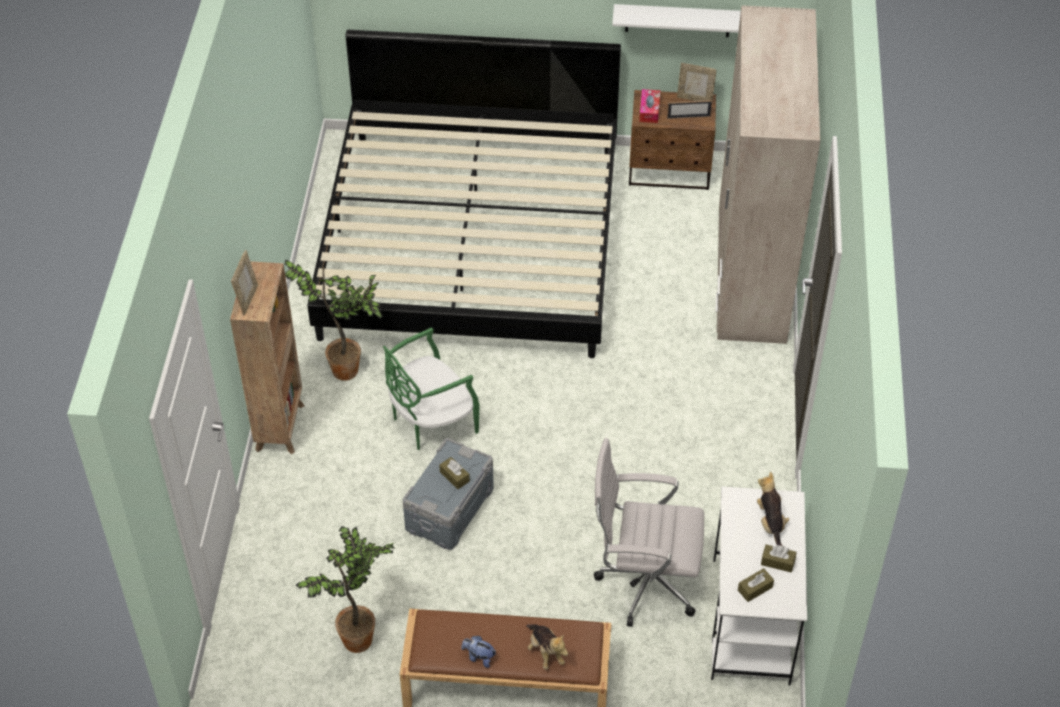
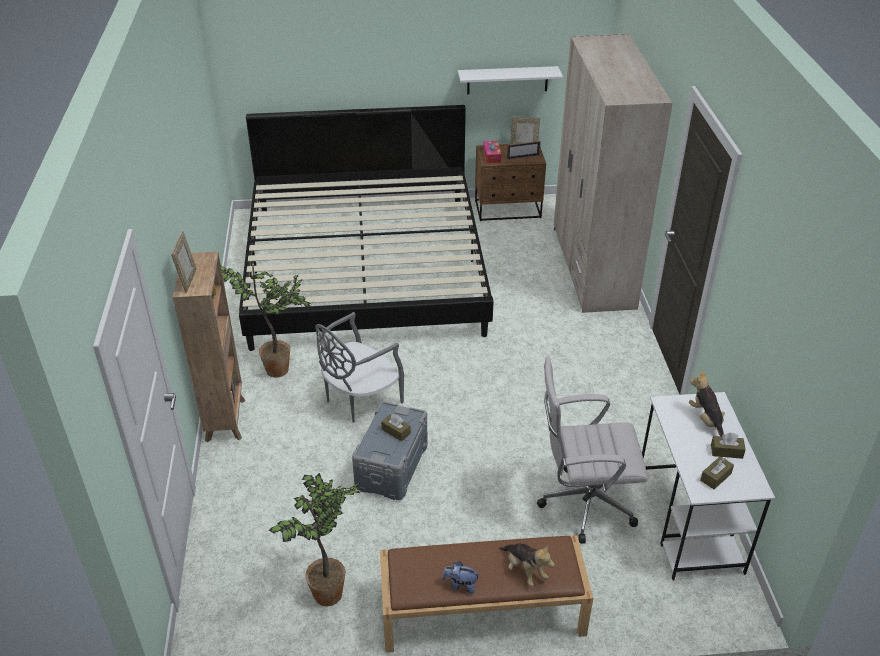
camera: 10 degrees left, 10 degrees down
green chair [383,327,480,450] -> grey chair [315,312,404,423]

